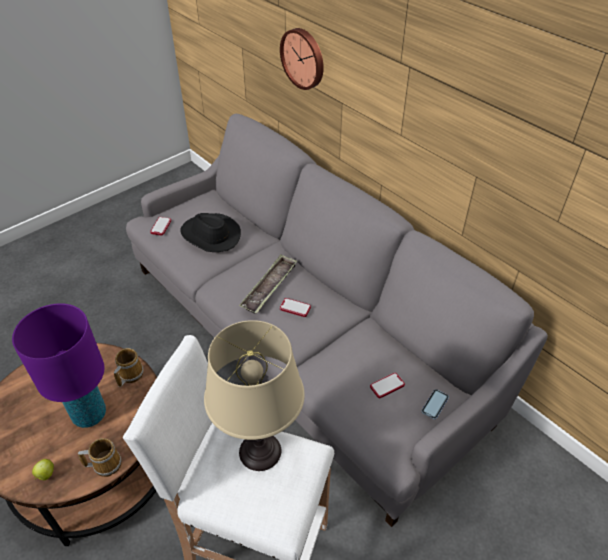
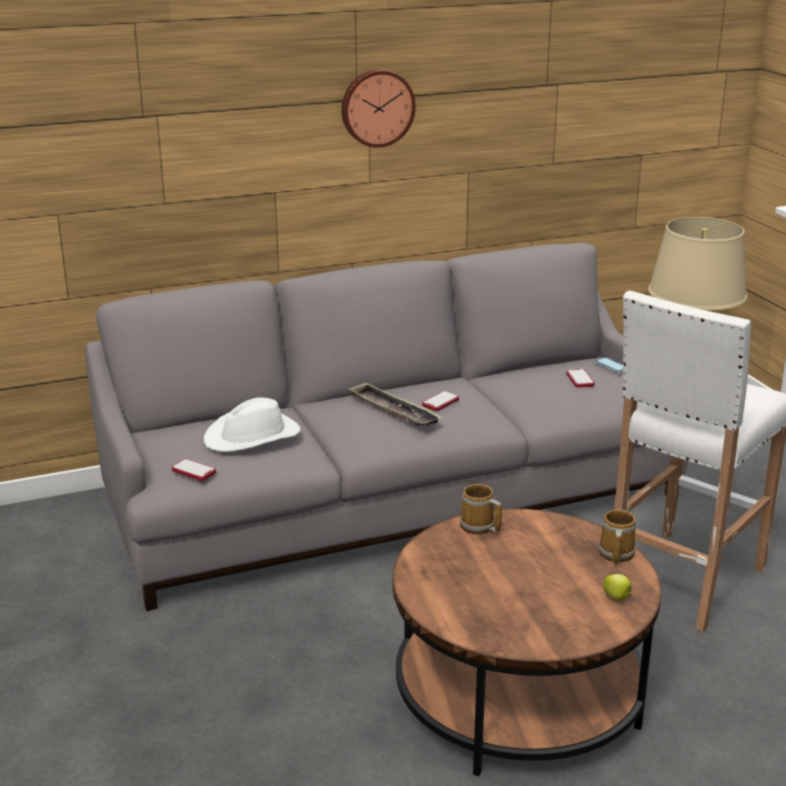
camera: 70 degrees left, 20 degrees down
purple table lamp [12,303,106,428] -> none
black hat [180,213,241,252] -> white hat [204,398,301,452]
wall clock [280,28,324,90] -> wall clock moved to [341,69,416,148]

